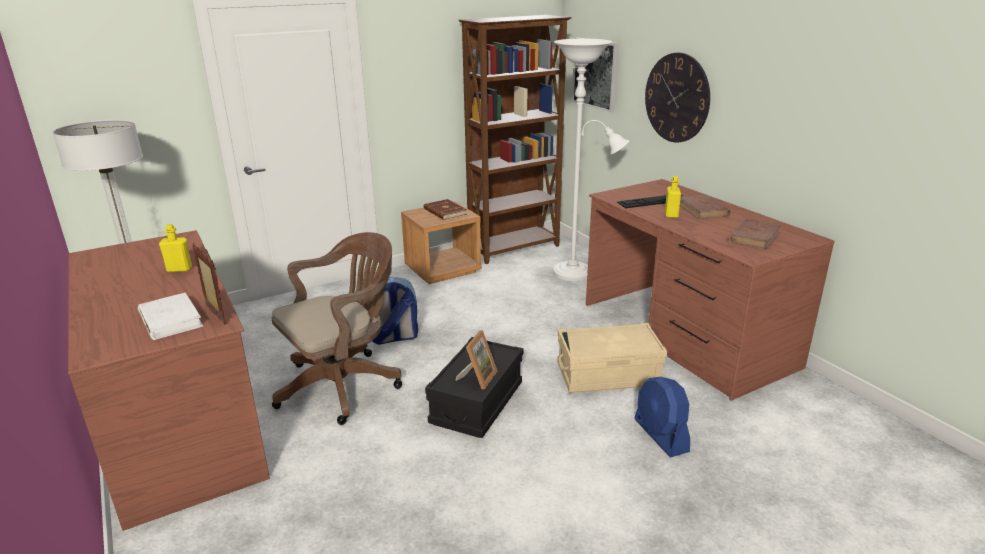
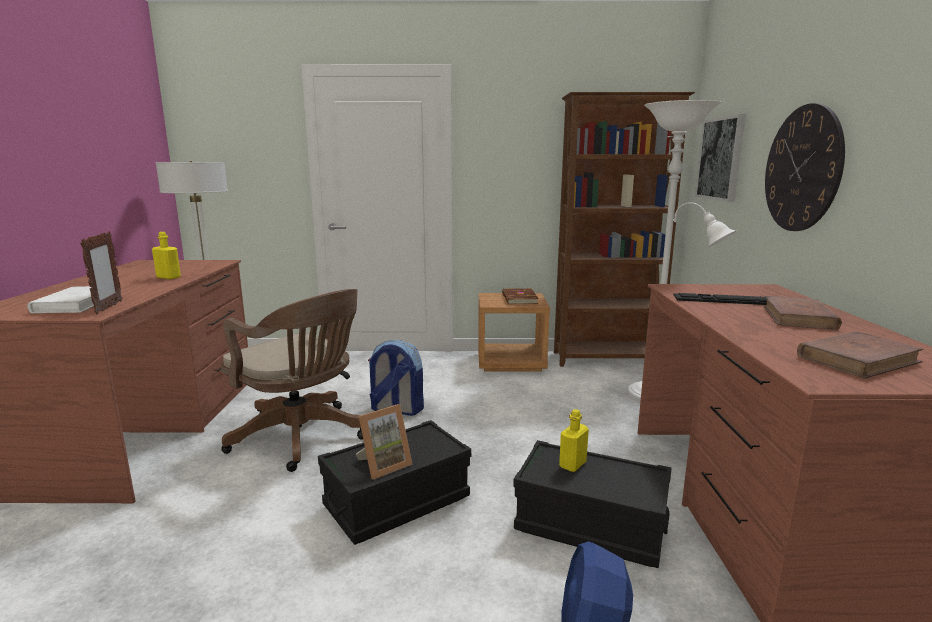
camera: 30 degrees right, 10 degrees down
brown office chair [272,232,402,425] -> brown office chair turned 45 degrees clockwise [221,289,363,472]
beige storage box [557,323,667,393] -> black storage box [513,440,672,568]
yellow bottle [665,176,681,218] -> yellow bottle moved to [559,409,589,472]

